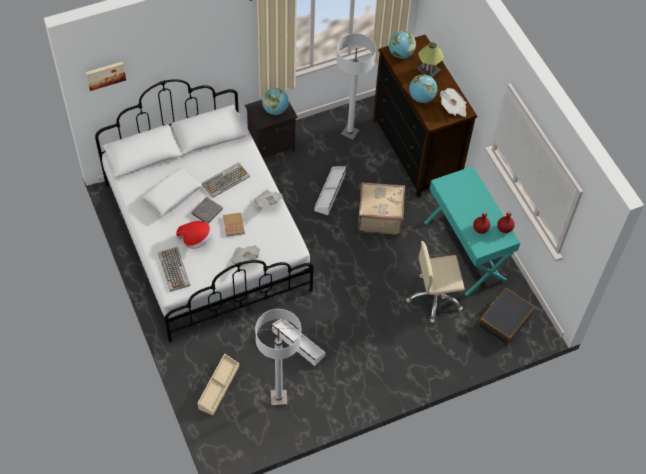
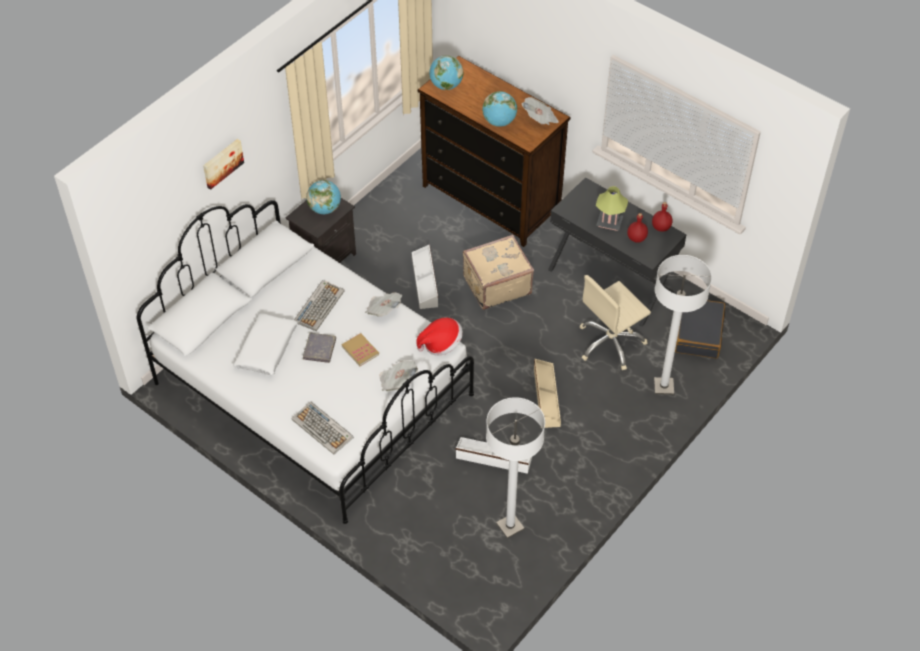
camera: 25 degrees left, 5 degrees down
picture [86,62,126,91] -> picture moved to [203,139,244,190]
hat [176,221,213,249] -> hat moved to [416,317,463,355]
beige storage box [197,353,239,415] -> beige storage box moved to [534,359,561,428]
white floor lamp [336,33,376,140] -> white floor lamp moved to [654,255,712,395]
table lamp [417,42,444,77] -> table lamp moved to [596,186,628,231]
turquoise desk [424,166,520,296] -> black desk [548,177,687,326]

